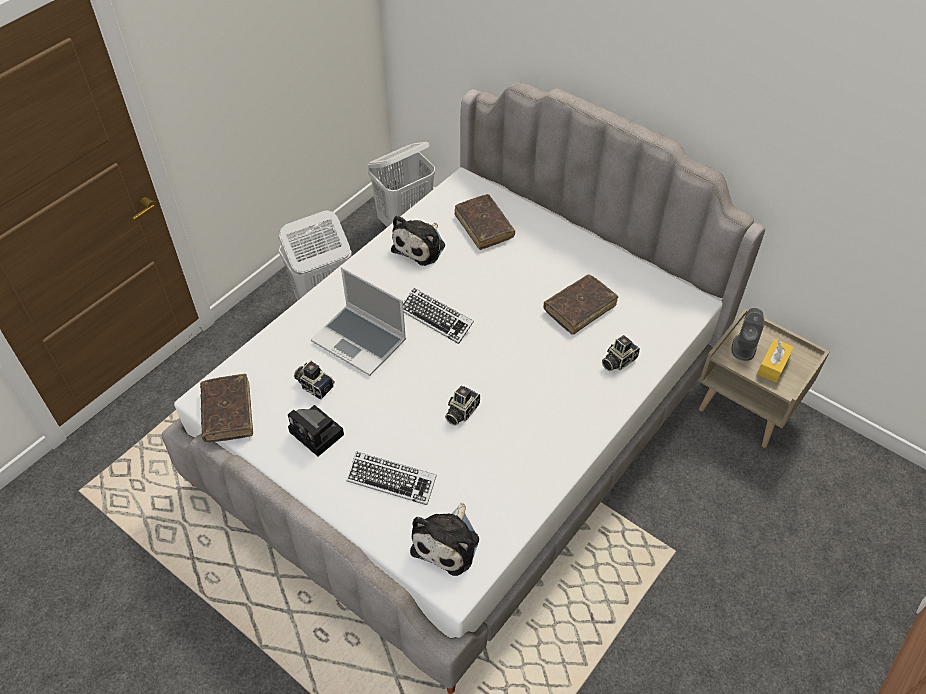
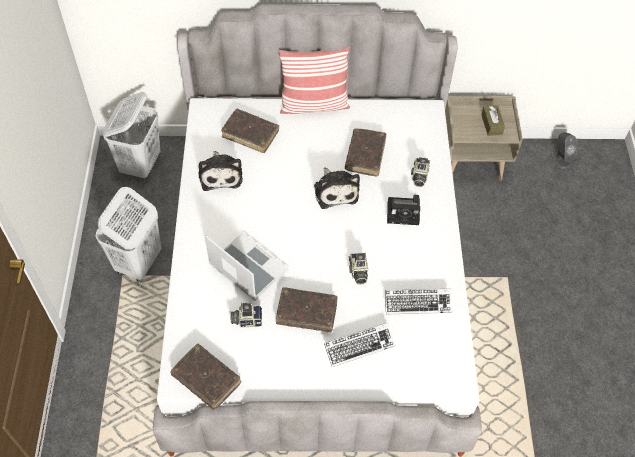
camera: 40 degrees left, 5 degrees up
camera [288,405,344,456] -> camera moved to [387,195,420,225]
laptop [311,267,406,376] -> laptop turned 135 degrees counterclockwise [205,233,289,301]
keyboard [403,288,474,344] -> keyboard moved to [385,289,452,315]
plush toy [410,502,479,576] -> plush toy moved to [314,167,360,209]
grey speaker [732,308,764,361] -> grey speaker moved to [551,132,577,169]
yellow tissue box [757,339,794,383] -> brown tissue box [481,105,505,136]
none -> brown book [276,287,338,332]
none -> pillow [278,46,350,114]

